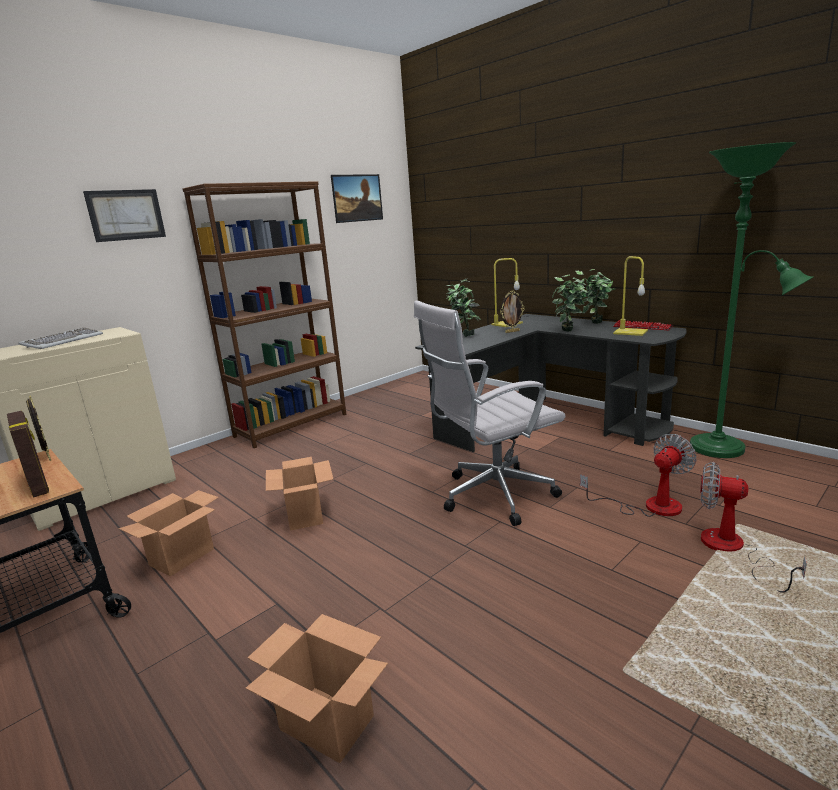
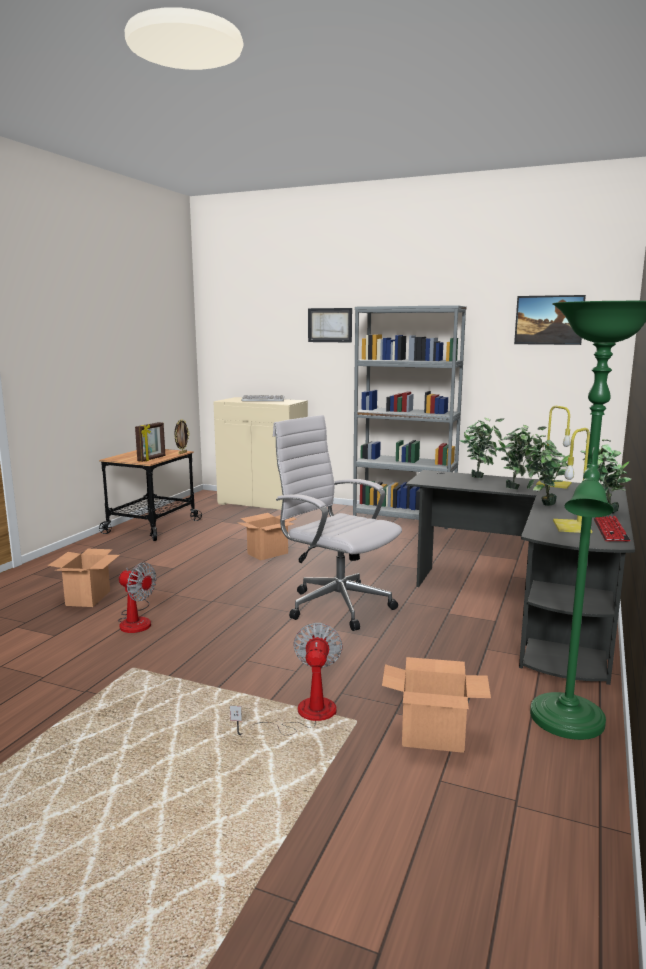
camera: 65 degrees right, 5 degrees down
cardboard box [119,490,219,577] -> cardboard box moved to [382,657,491,753]
brown bookcase [182,181,347,448] -> grey bookcase [353,305,467,529]
picture frame [500,291,525,333] -> potted plant [495,425,546,490]
fan [580,434,697,517] -> fan moved to [118,562,157,633]

